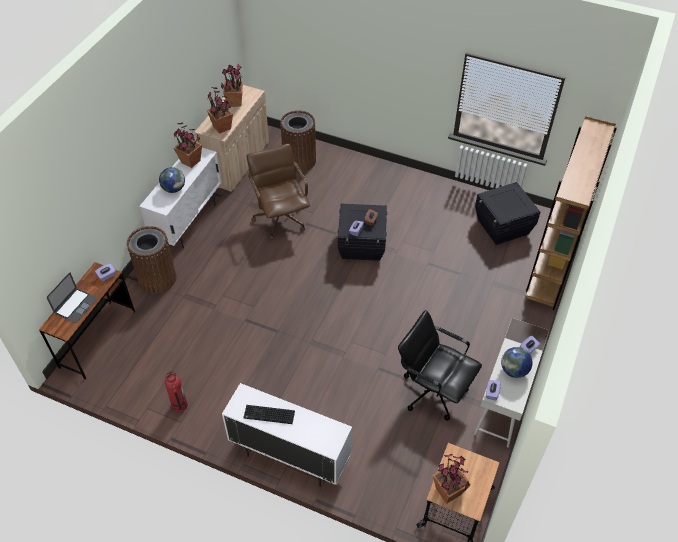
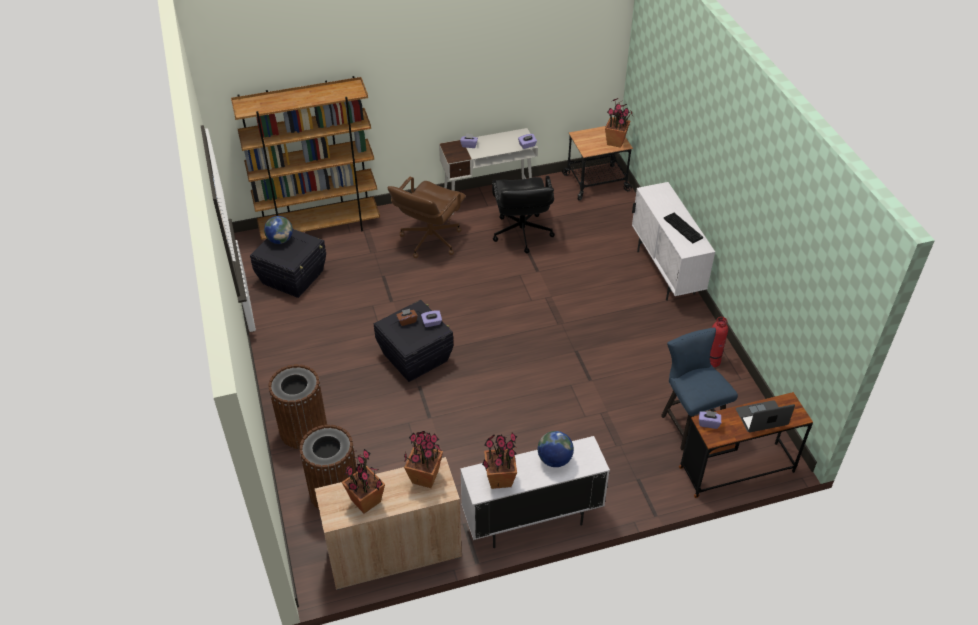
camera: 130 degrees left, 5 degrees down
brown trash can [127,226,177,294] -> brown trash can moved to [268,364,327,449]
brown office chair [247,144,310,240] -> brown office chair moved to [388,177,466,258]
globe [501,347,533,378] -> globe moved to [264,216,293,244]
none -> blue chair [661,327,738,450]

